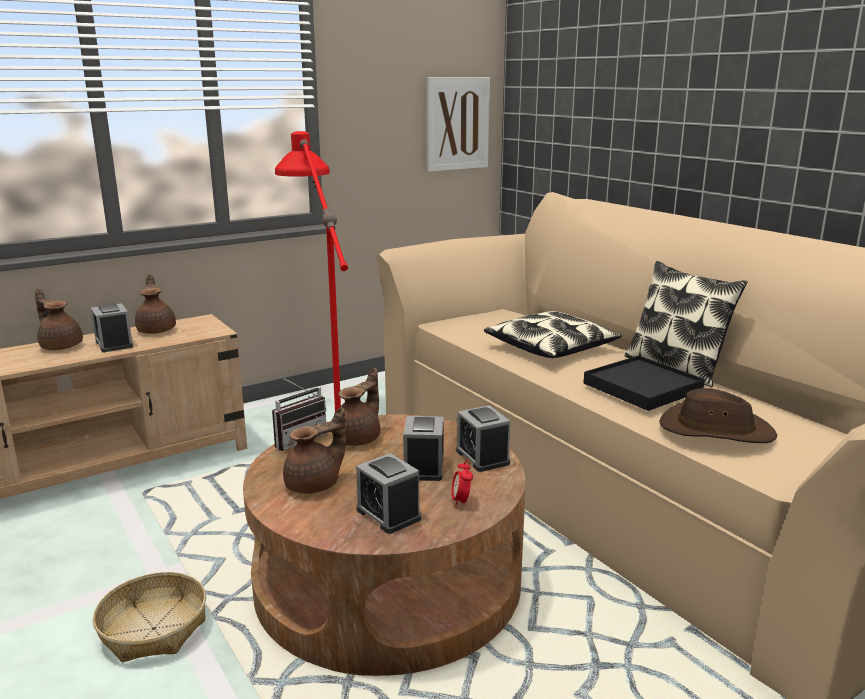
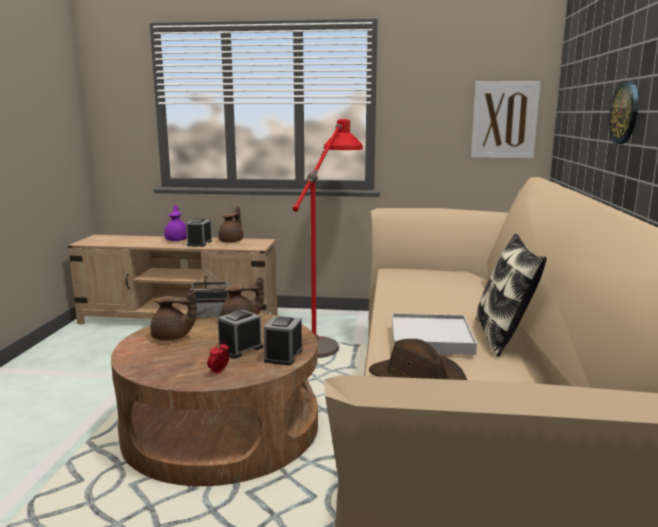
camera: 40 degrees right, 5 degrees down
brown teapot [35,288,83,350] -> purple teapot [164,205,187,241]
basket [93,572,206,662] -> none
alarm clock [356,453,421,534] -> none
pillow [484,311,622,358] -> none
black tray [584,356,705,411] -> white tray [392,313,477,355]
none -> wall clock [609,80,638,144]

